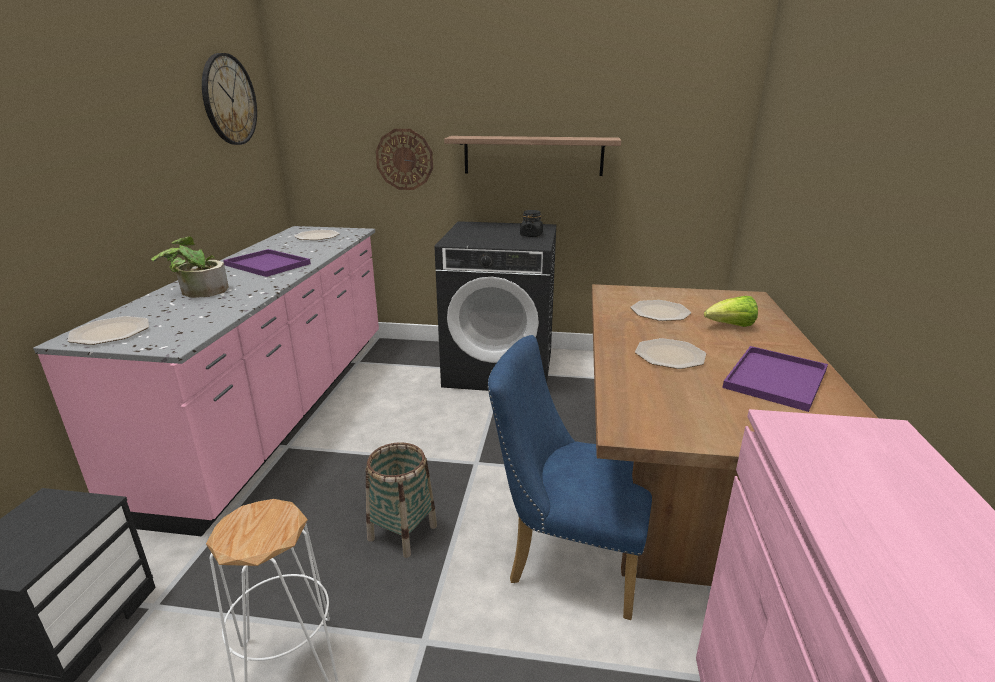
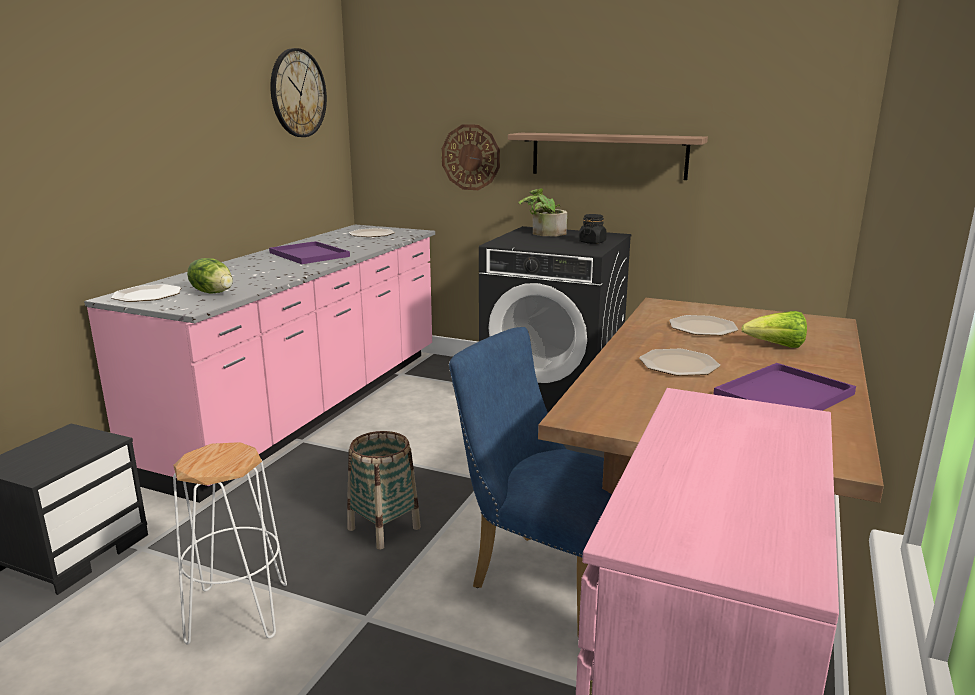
camera: 15 degrees right, 5 degrees down
potted plant [151,237,229,298] -> potted plant moved to [518,188,567,236]
none -> lettuce [187,258,233,293]

